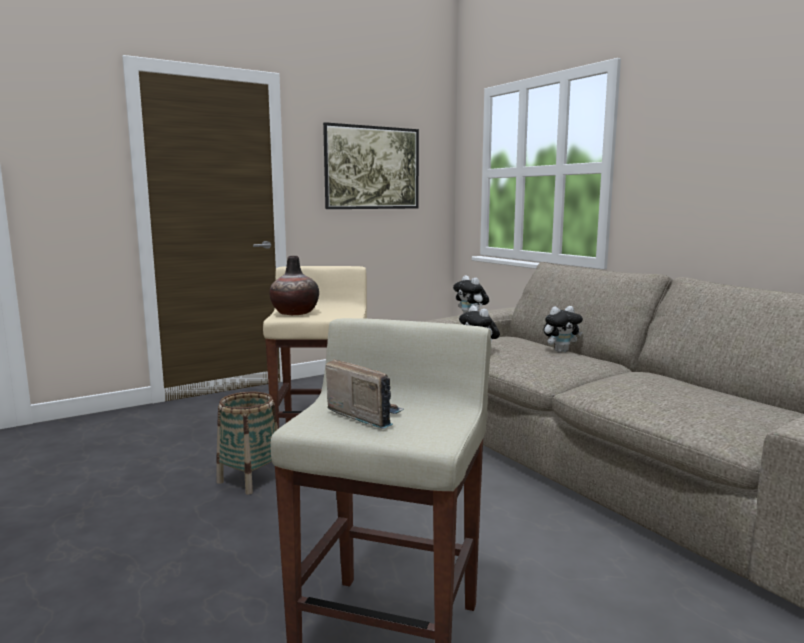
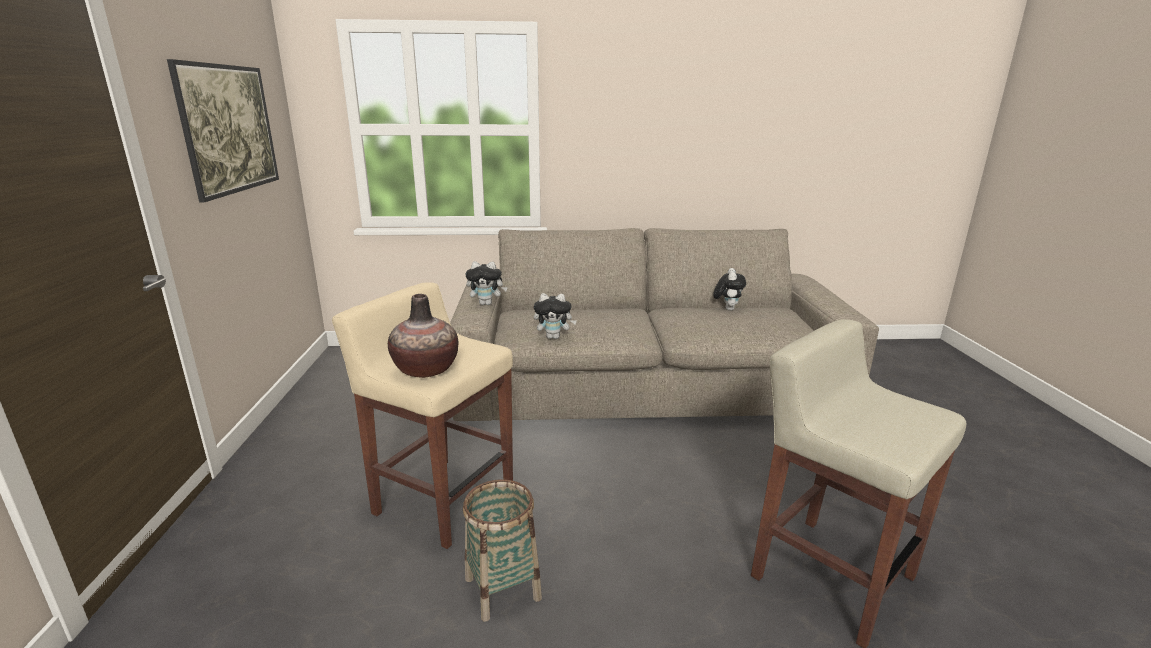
camera: 60 degrees left, 10 degrees up
radio [326,359,404,429] -> none
plush toy [543,306,583,353] -> plush toy moved to [713,268,746,311]

